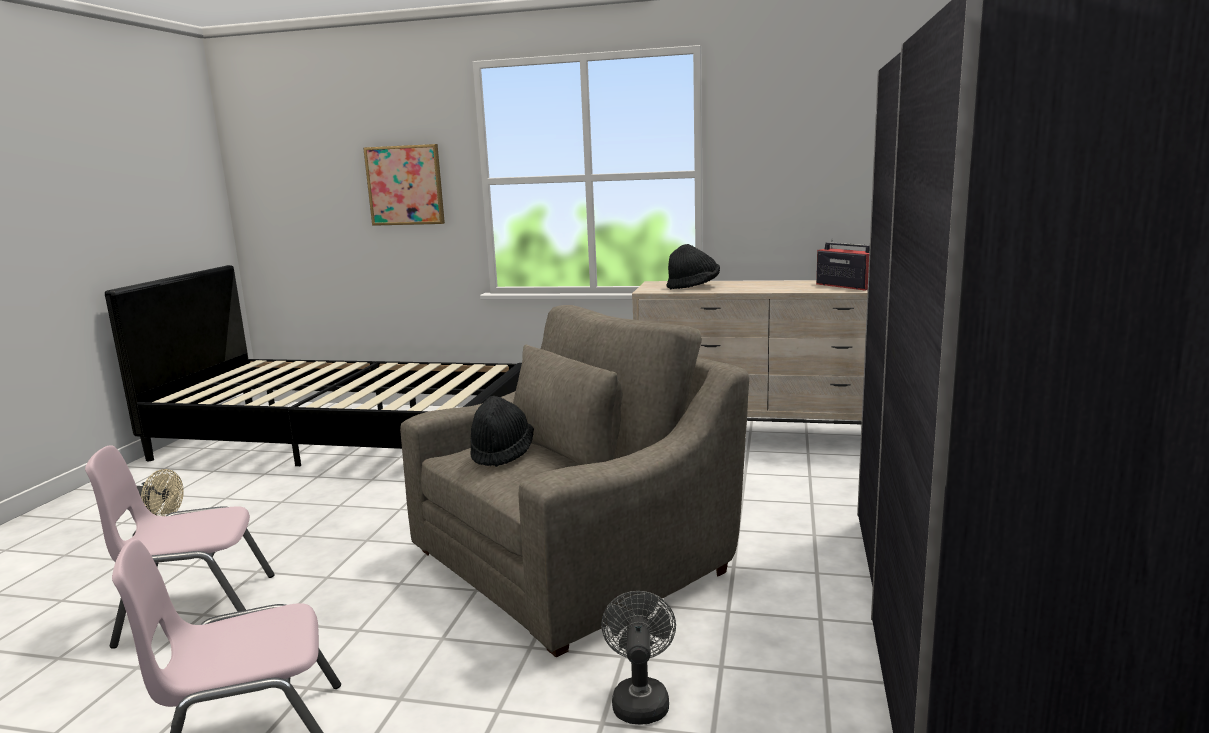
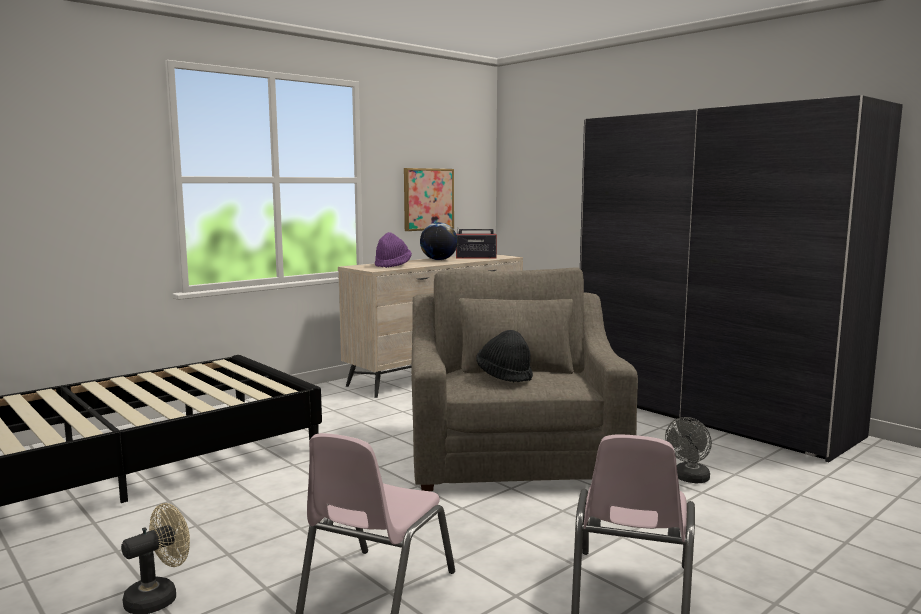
camera: 55 degrees left, 5 degrees down
picture [363,144,445,226] -> picture moved to [404,168,454,231]
grey fan [601,591,676,725] -> grey fan turned 90 degrees counterclockwise [665,417,712,483]
black hat [667,244,720,289] -> purple hat [375,232,412,268]
none -> globe [420,222,458,260]

